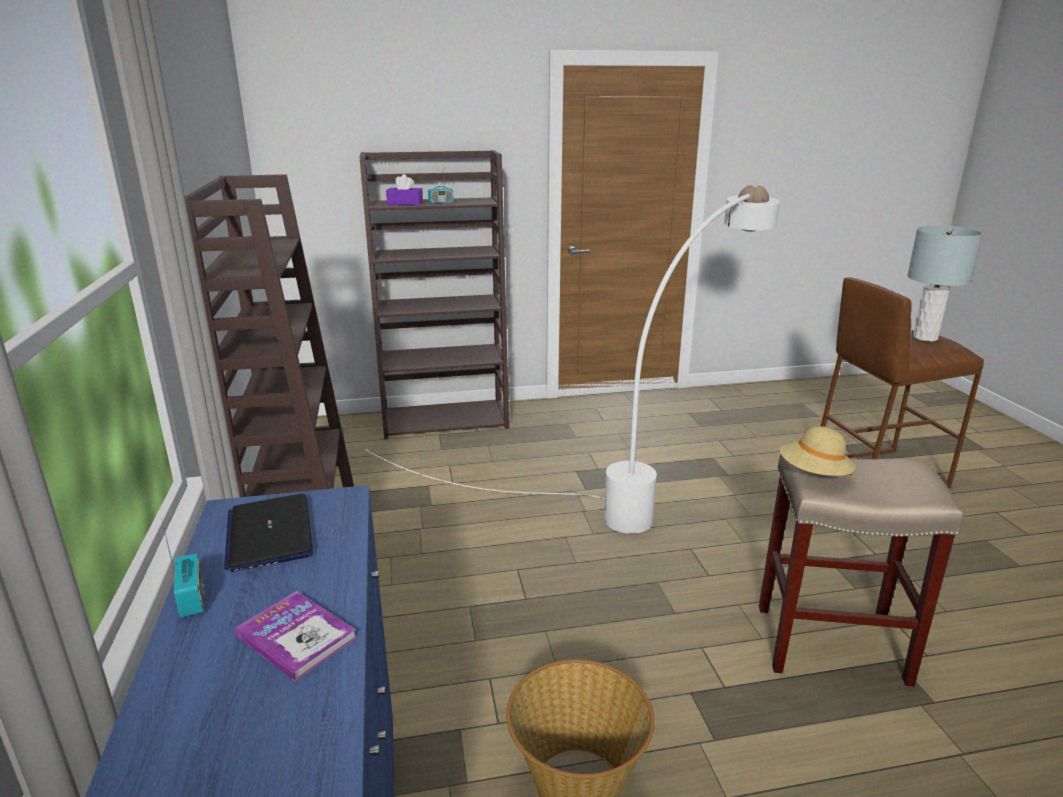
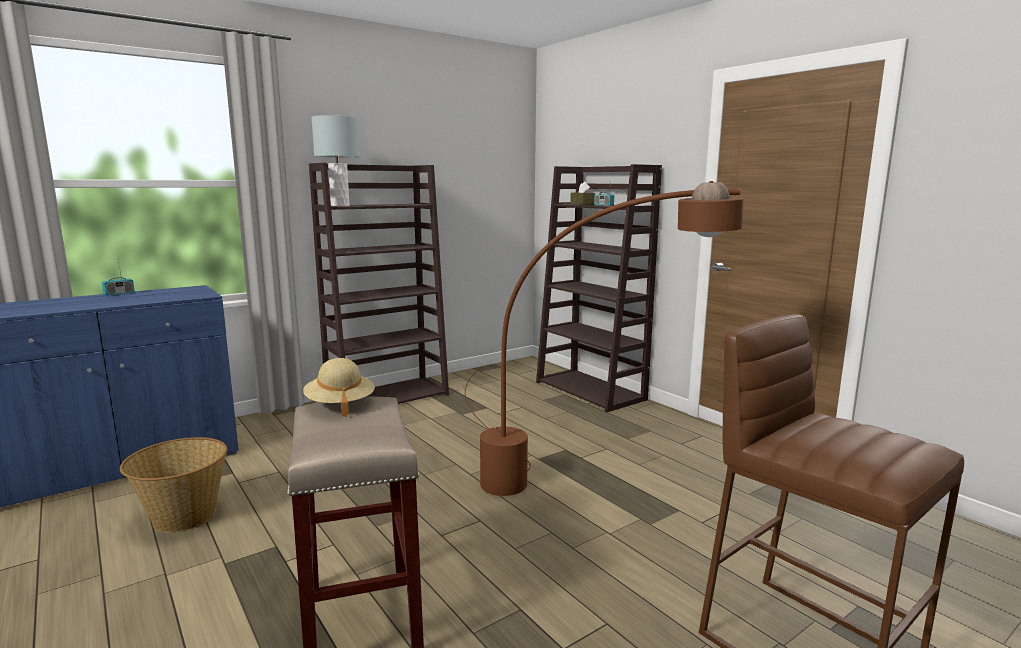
camera: 65 degrees right, 10 degrees down
laptop [224,493,313,572] -> none
book [234,591,357,681] -> none
white floor lamp [365,185,780,534] -> brown floor lamp [465,181,744,496]
purple tissue box [386,174,423,205] -> brown tissue box [570,182,595,205]
grey table lamp [907,226,983,342] -> grey table lamp moved to [311,115,360,206]

